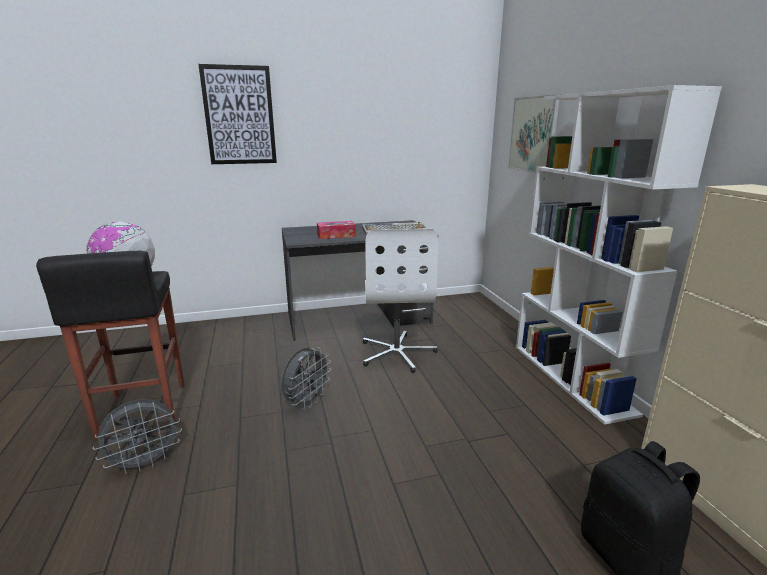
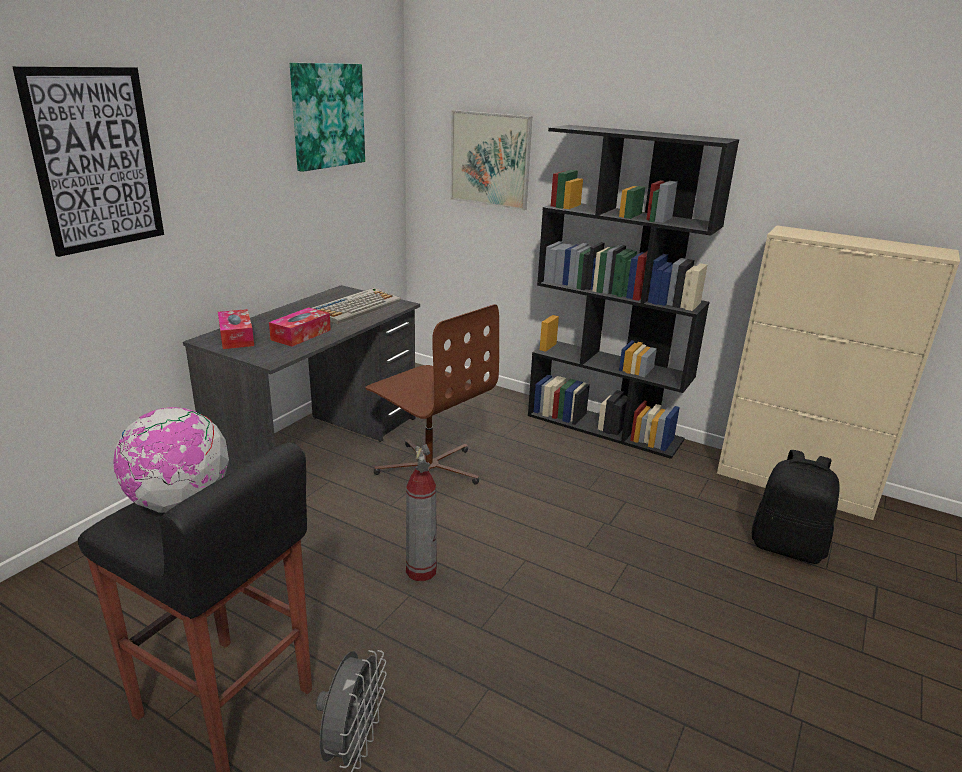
camera: 45 degrees left, 5 degrees up
grey fan [281,347,331,410] -> fire extinguisher [406,444,437,581]
white office chair [363,229,438,373] -> brown office chair [365,304,499,485]
white bookcase [516,85,722,425] -> black bookcase [528,125,739,459]
none -> tissue box [218,309,254,349]
none -> picture [290,63,365,172]

